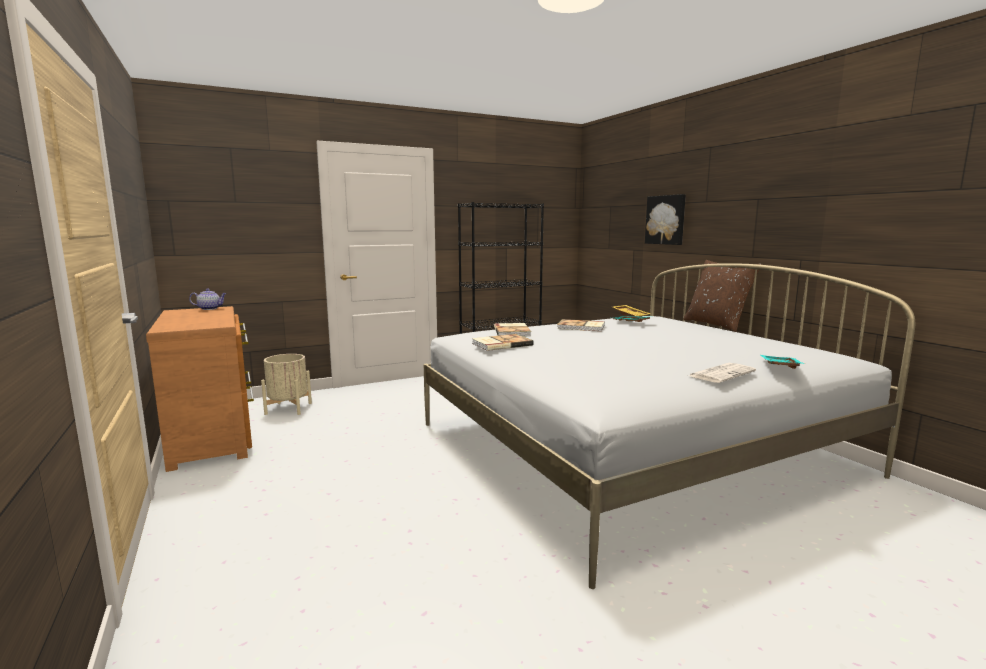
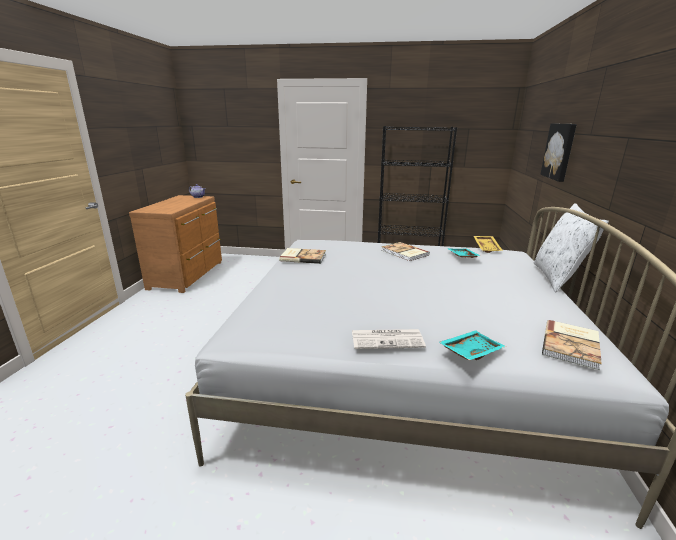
camera: 35 degrees right, 10 degrees up
beige planter [261,354,312,415] -> none
book [494,323,531,336] -> book moved to [542,320,602,370]
brown pillow [683,260,762,332] -> white pillow [534,203,609,292]

